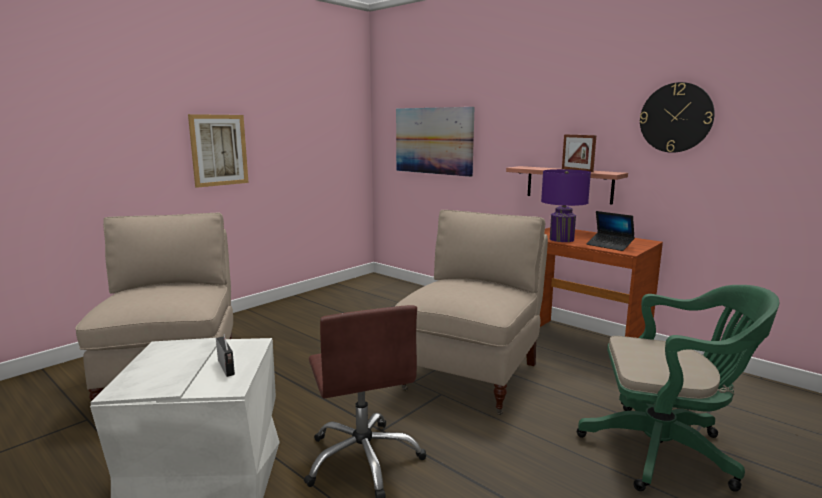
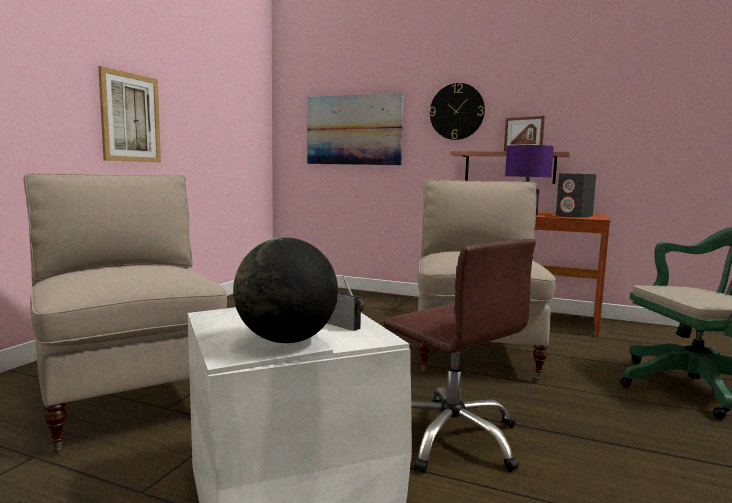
camera: 20 degrees left, 5 degrees down
laptop [586,211,635,251] -> grey speaker [556,173,596,218]
wall clock [640,82,715,153] -> wall clock moved to [430,83,485,140]
none -> globe [233,237,338,343]

